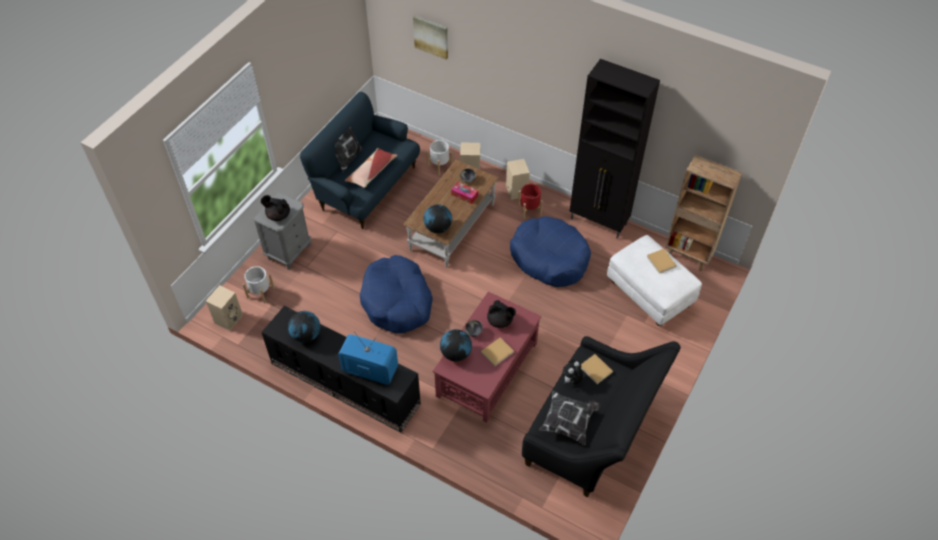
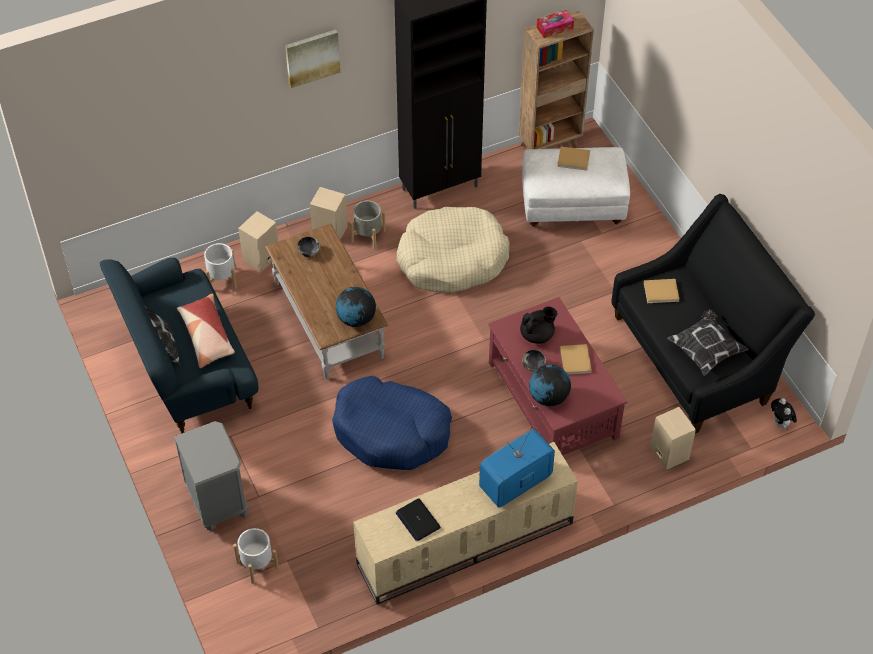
camera: 55 degrees left, 0 degrees up
beige speaker [206,285,243,331] -> beige speaker moved to [650,407,696,470]
black teapot [261,195,290,221] -> none
black tv stand [262,306,421,433] -> beige tv stand [353,442,578,605]
globe [288,311,320,343] -> laptop [396,498,441,541]
picture [413,16,448,60] -> picture moved to [285,29,340,88]
tissue box [451,182,478,204] -> tissue box moved to [536,10,574,38]
blue dog bed [510,216,591,287] -> beige dog bed [396,207,510,293]
red planter [518,184,543,219] -> grey planter [350,200,386,250]
plush toy [563,359,584,385] -> plush toy moved to [771,398,797,430]

